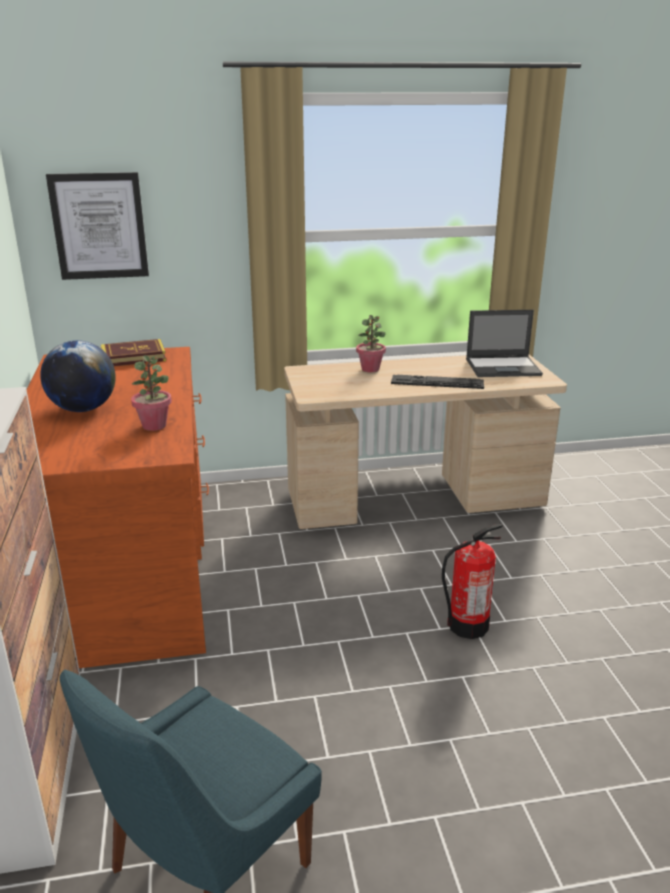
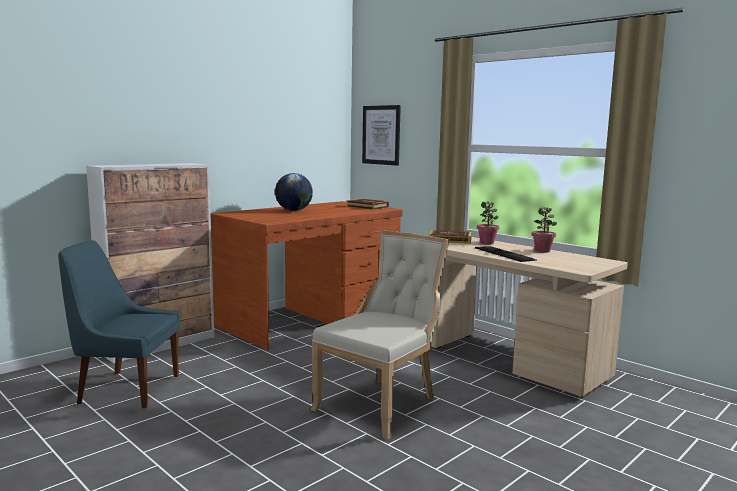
camera: 55 degrees right, 15 degrees down
potted plant [131,355,172,431] -> potted plant moved to [532,207,557,253]
fire extinguisher [442,524,503,639] -> beige chair [311,230,449,440]
laptop [466,310,543,377] -> none
none -> book [428,230,472,244]

